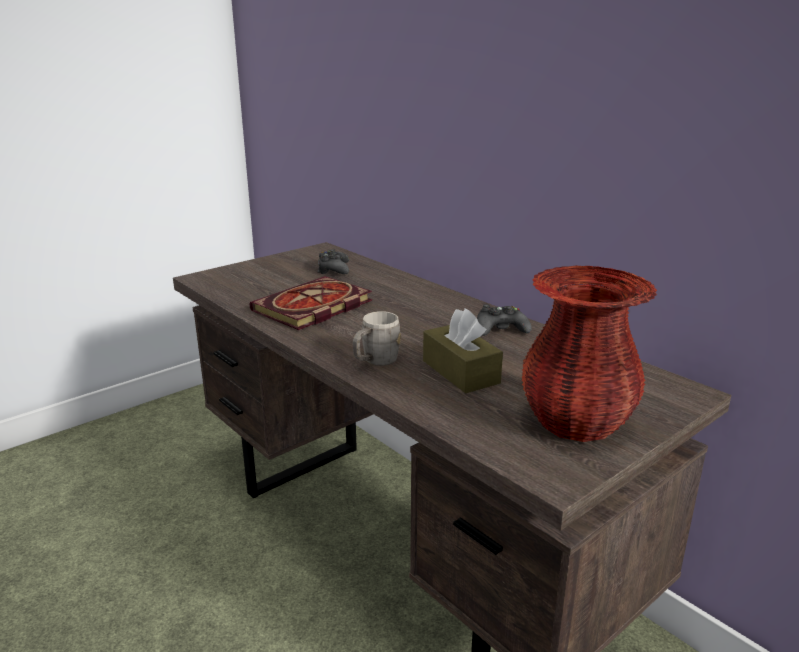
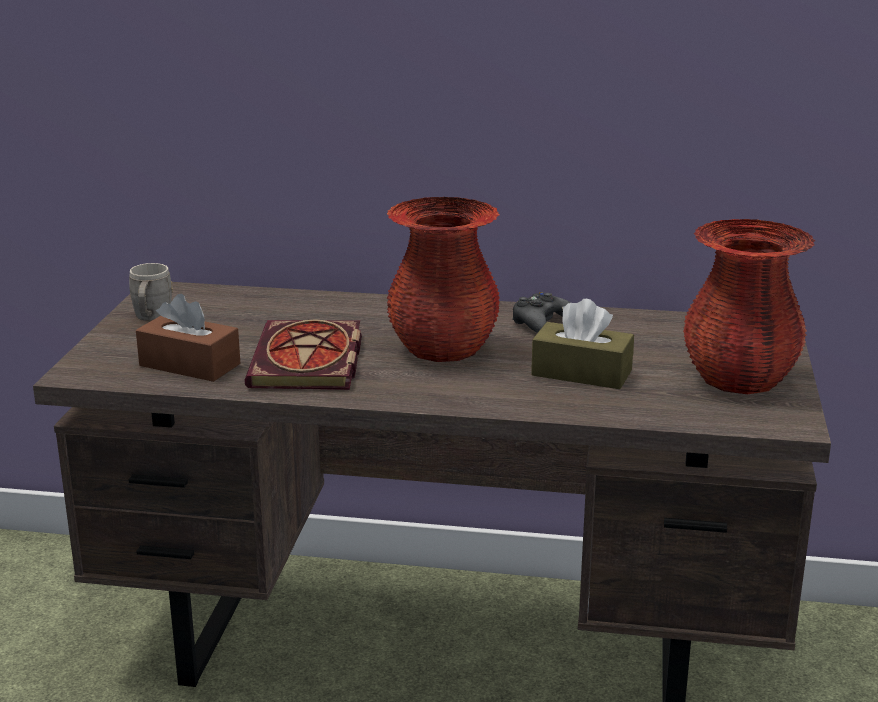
camera: 40 degrees left, 0 degrees up
black game controller [318,249,349,274] -> none
grey mug [353,311,401,366] -> grey mug moved to [129,263,173,321]
none -> brown tissue box [136,294,240,382]
none -> red vase [387,197,500,362]

